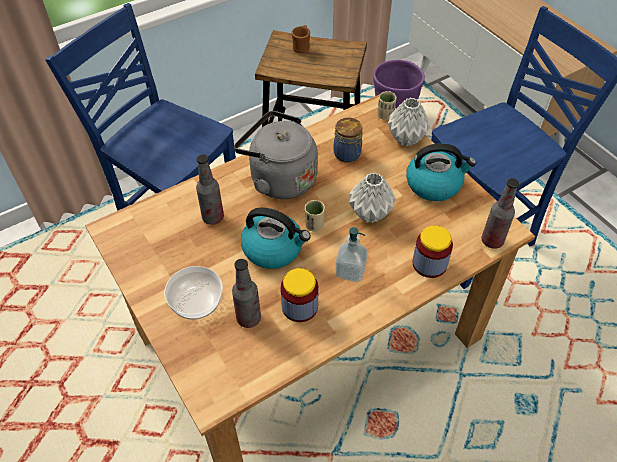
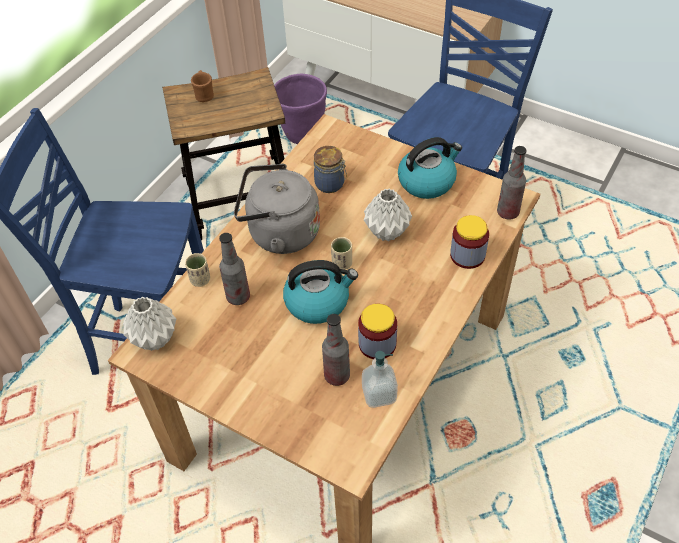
camera: 25 degrees left, 0 degrees up
bowl [164,266,223,319] -> none
soap dispenser [335,227,368,282] -> soap dispenser moved to [362,351,398,408]
beige cup [377,91,397,120] -> beige cup moved to [185,253,210,287]
grey vase [387,98,430,147] -> grey vase moved to [123,297,176,351]

